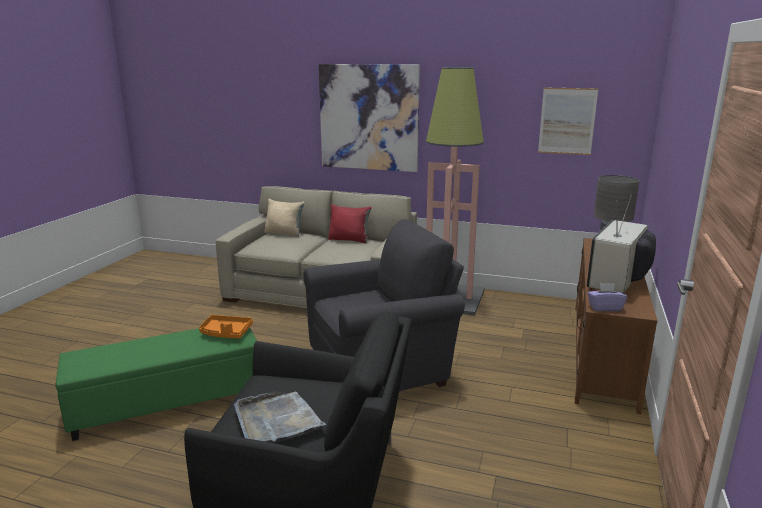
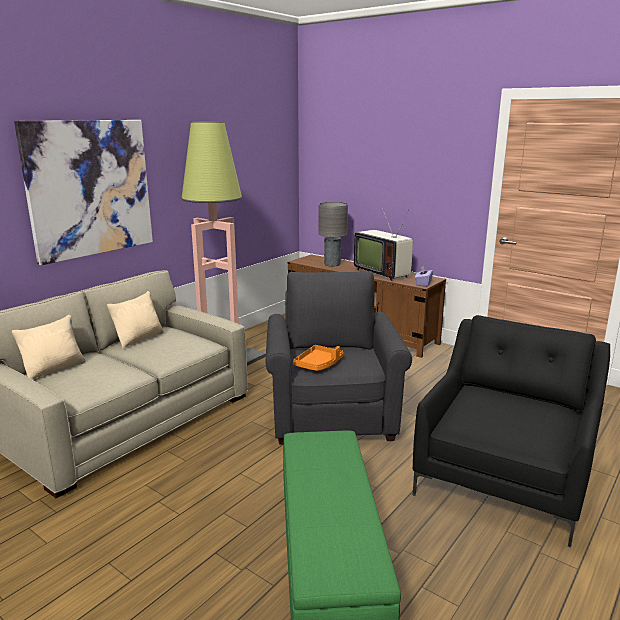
camera: 70 degrees left, 0 degrees up
orange tray [199,315,253,339] -> orange tray moved to [293,345,344,371]
grey tray [234,392,326,443] -> none
red pillow [328,204,371,243] -> beige pillow [107,291,164,348]
picture [538,87,599,155] -> none

